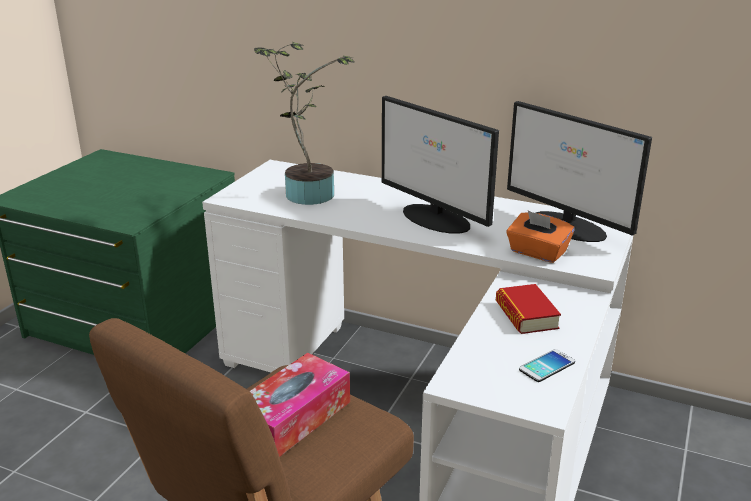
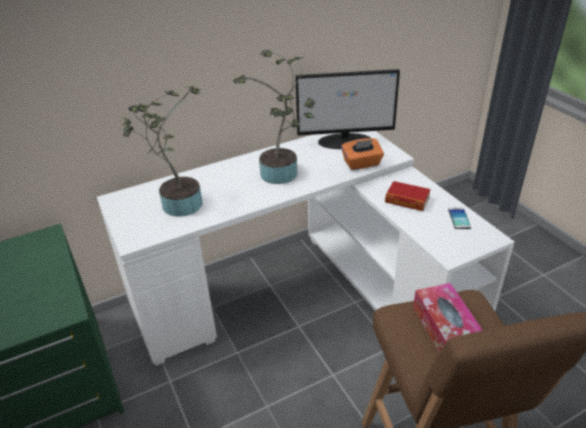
camera: 50 degrees left, 10 degrees up
monitor [382,96,499,234] -> potted plant [233,50,315,184]

